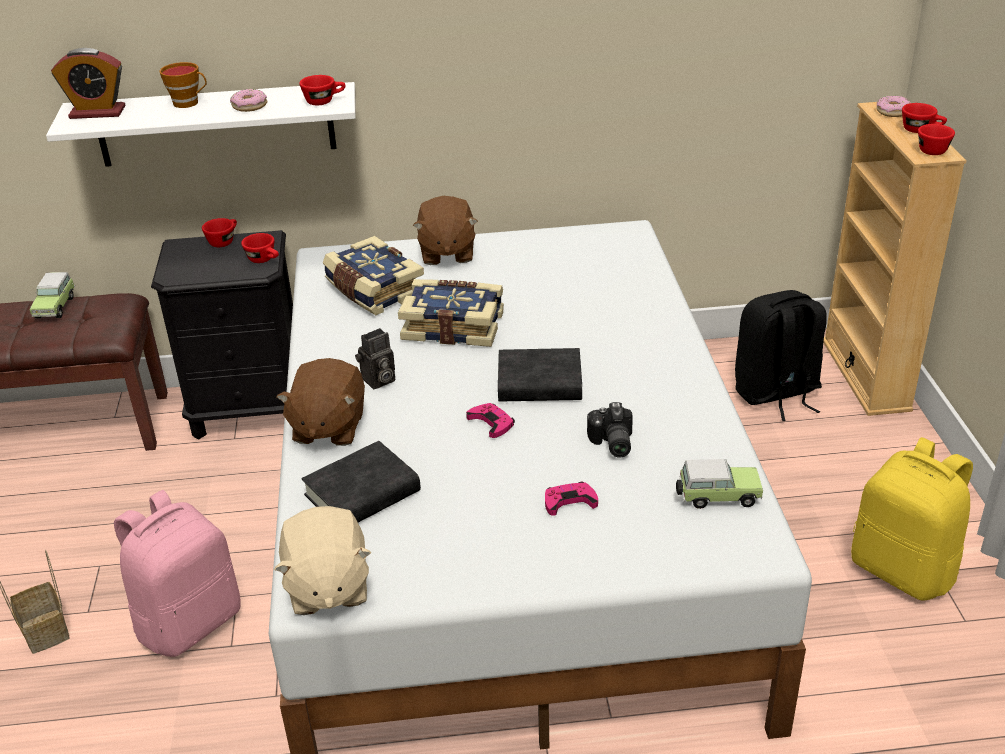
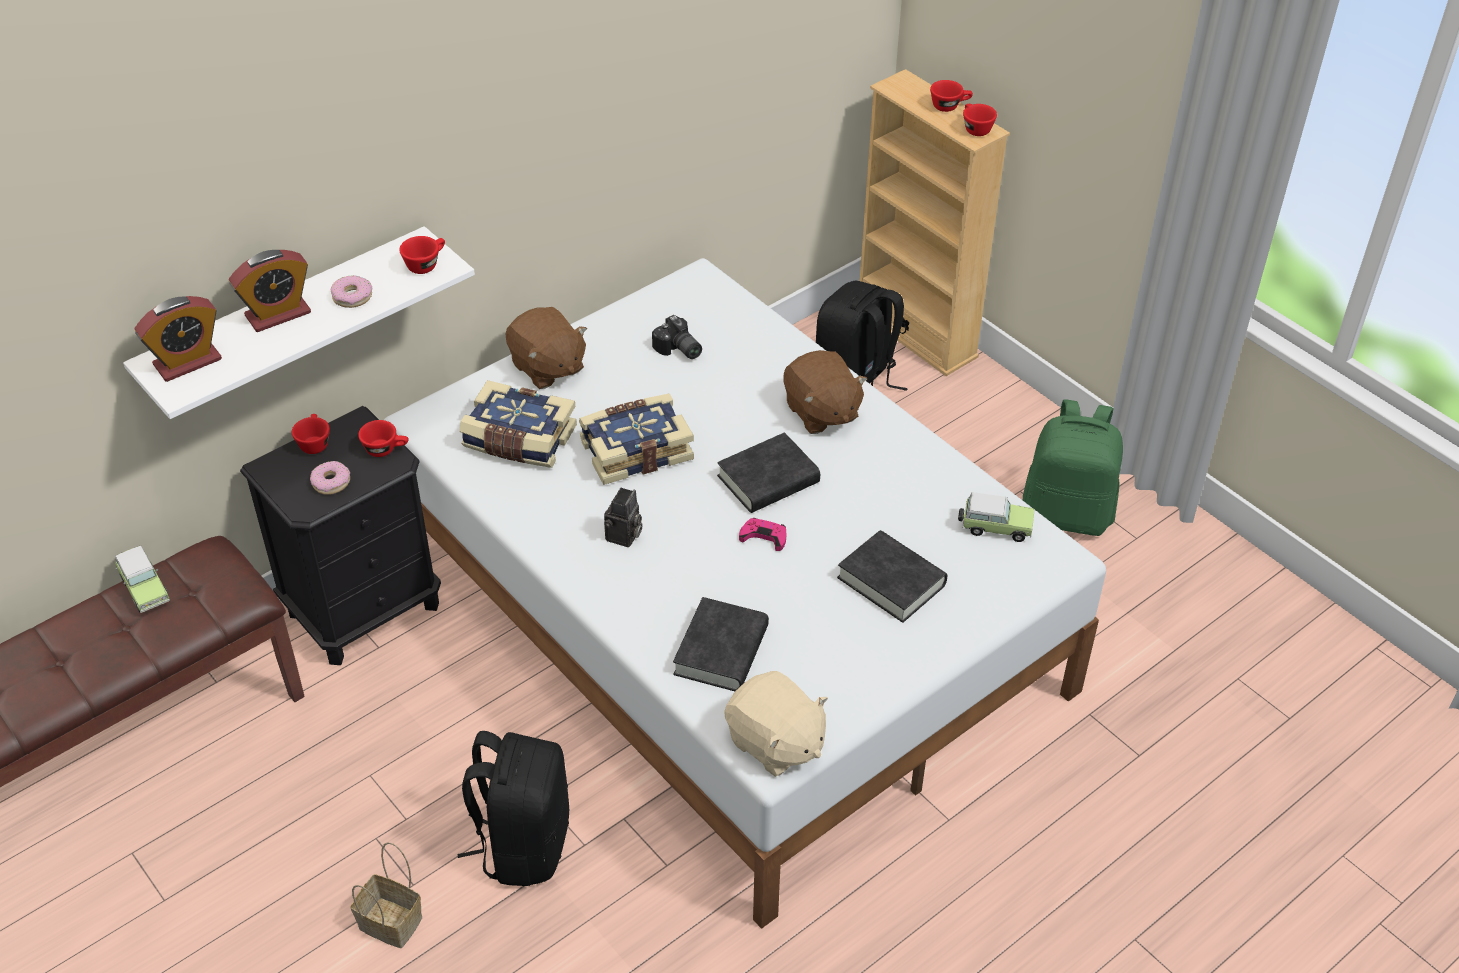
camera: 35 degrees left, 10 degrees up
pink backpack [114,490,241,657] -> black backpack [458,731,569,886]
cup [159,62,207,108] -> alarm clock [229,250,311,332]
brown plush toy [277,358,365,446] -> brown plush toy moved to [783,350,868,434]
pink game controller [545,482,598,515] -> black book [837,530,948,623]
camera [587,402,633,458] -> camera moved to [652,315,702,359]
toy car [676,459,763,509] -> toy car turned 45 degrees clockwise [958,492,1035,542]
yellow backpack [851,437,973,601] -> green backpack [1023,400,1123,536]
donut [876,96,911,117] -> donut moved to [310,461,350,495]

